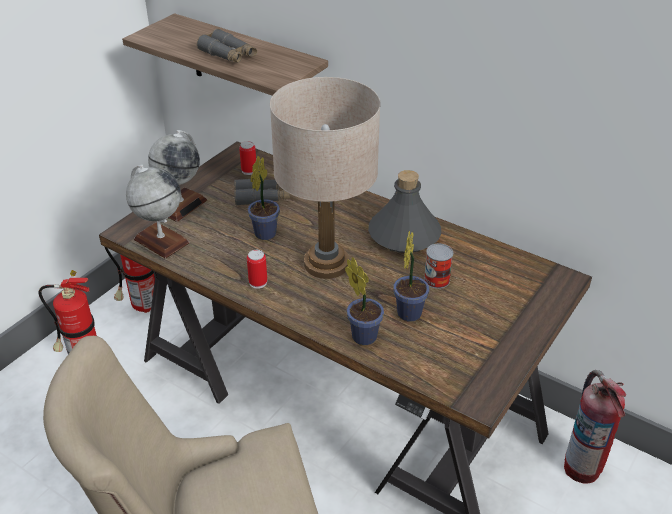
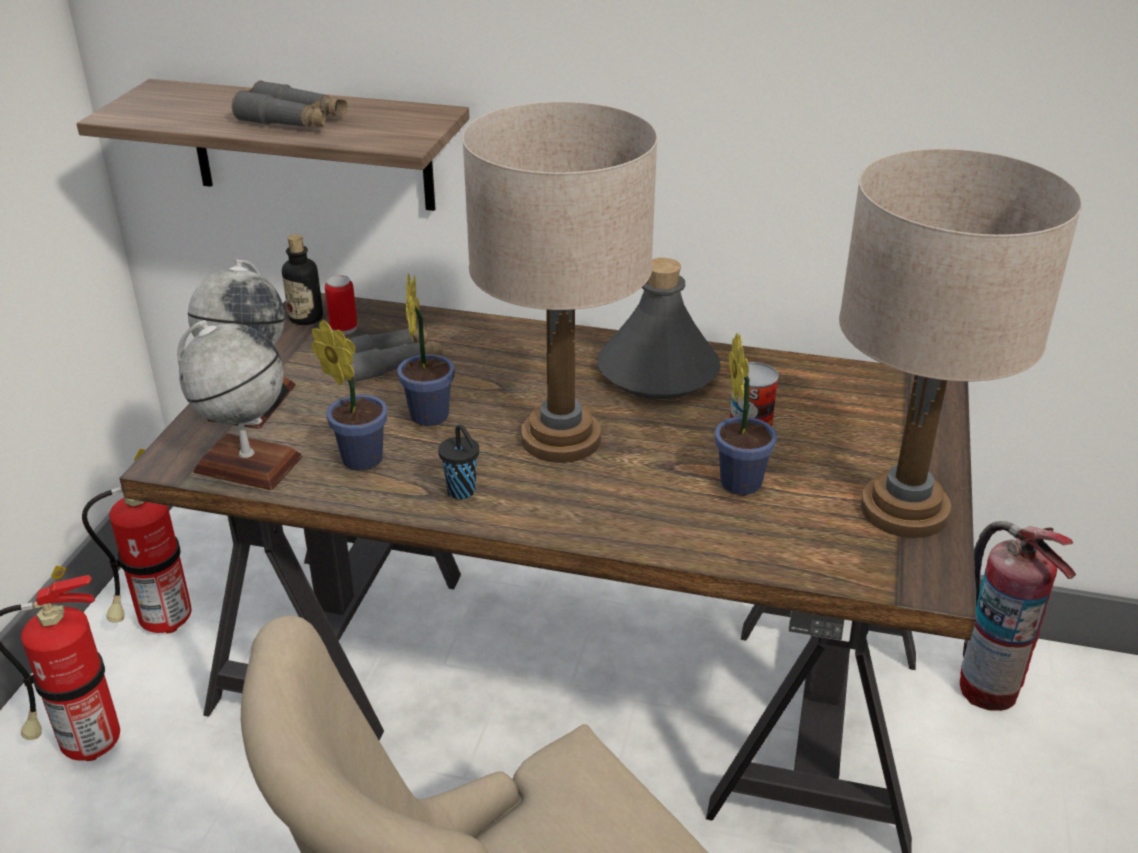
camera: 20 degrees left, 5 degrees down
can [247,250,267,289] -> black cup [438,424,479,499]
potted plant [345,257,384,345] -> potted plant moved to [311,320,387,471]
none -> bottle [282,234,323,325]
none -> beige table lamp [839,149,1082,538]

